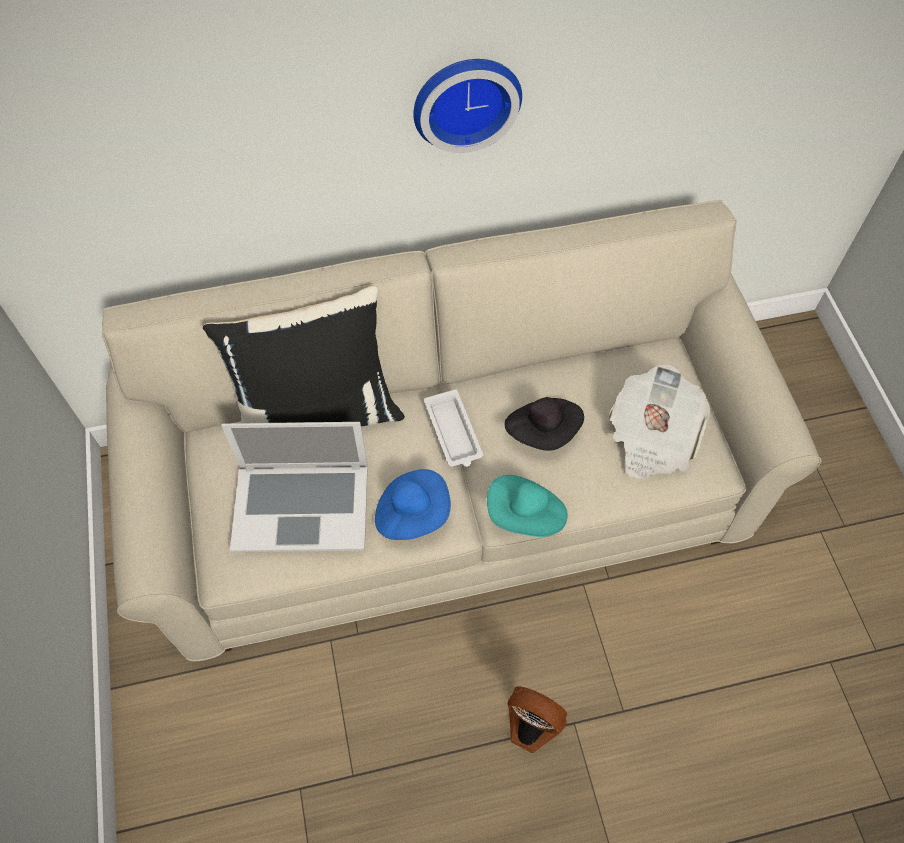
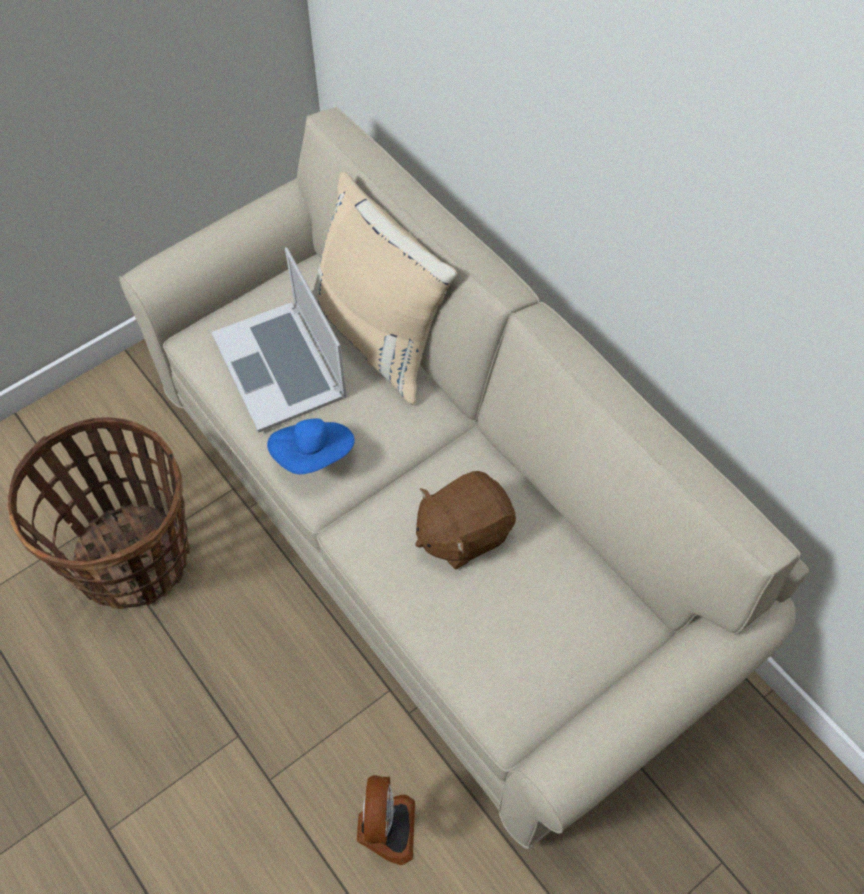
camera: 65 degrees right, 0 degrees up
black pillow [203,286,405,426] -> beige pillow [311,172,457,405]
wall clock [413,59,522,153] -> none
white tray [424,389,483,467] -> none
turquoise hat [487,475,568,537] -> none
black hat [505,397,584,451] -> brown plush toy [415,471,516,569]
fan [508,686,567,753] -> fan moved to [357,775,415,865]
newspaper [610,365,711,479] -> none
none -> basket [7,417,190,609]

